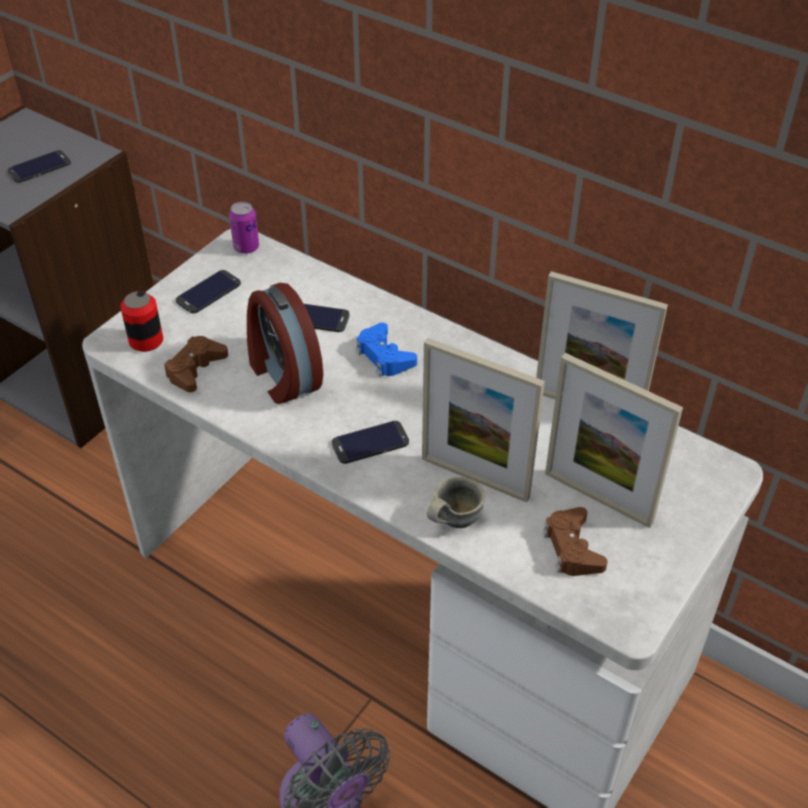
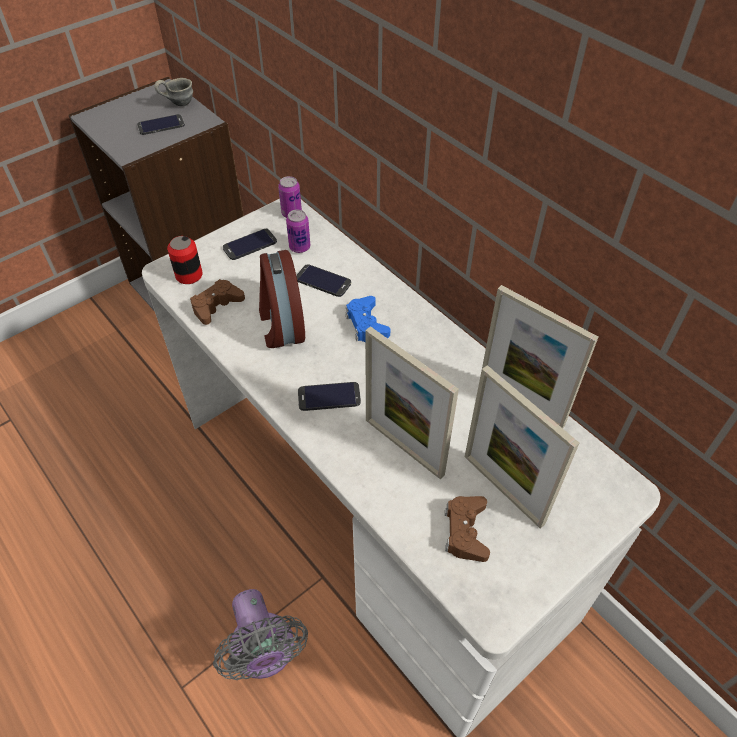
camera: 15 degrees right, 5 degrees up
grey mug [427,477,485,528] -> grey mug moved to [154,78,193,106]
none -> can [286,210,310,253]

